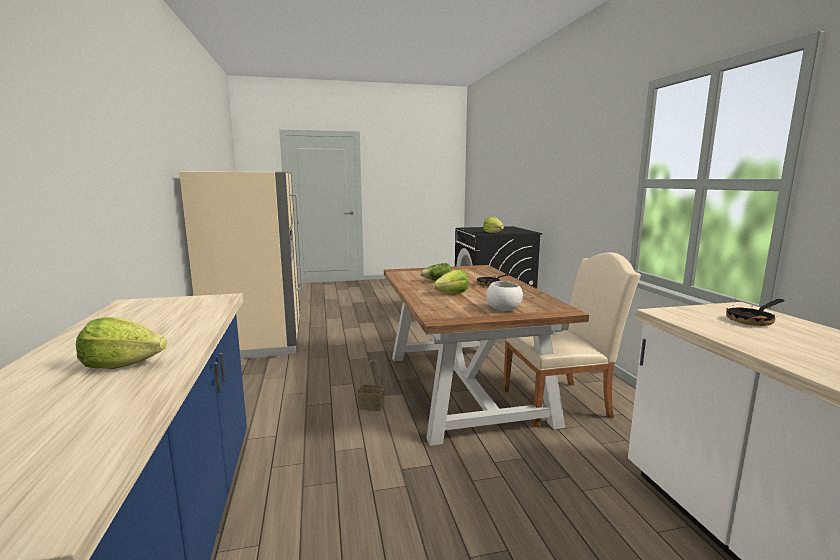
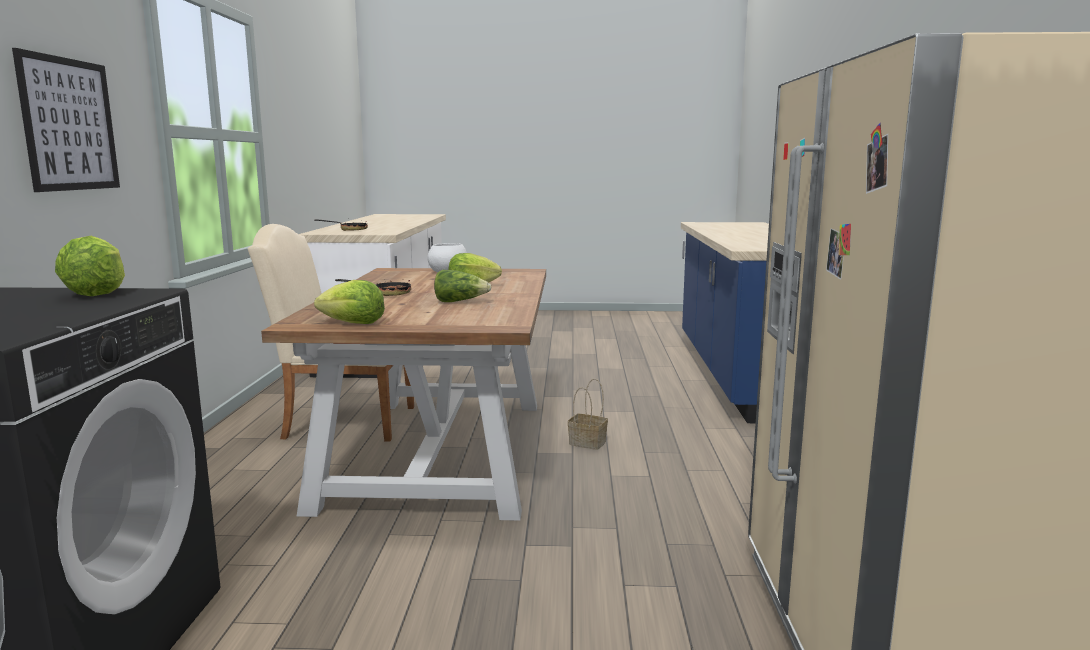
camera: 165 degrees left, 0 degrees up
lettuce [76,317,167,369] -> lettuce moved to [314,280,385,324]
none -> picture [12,48,120,192]

